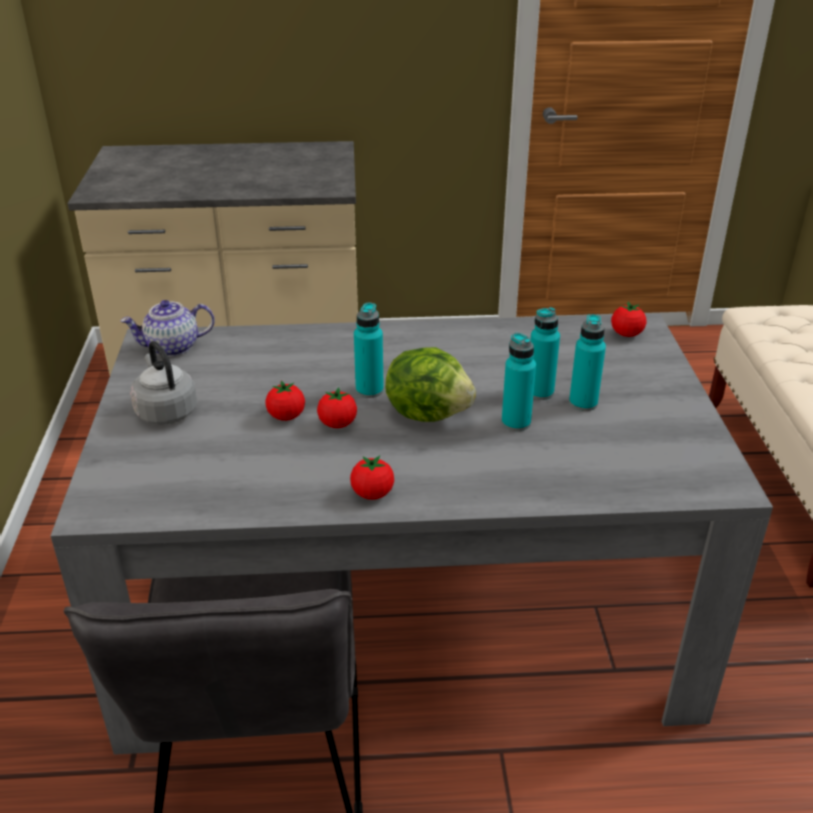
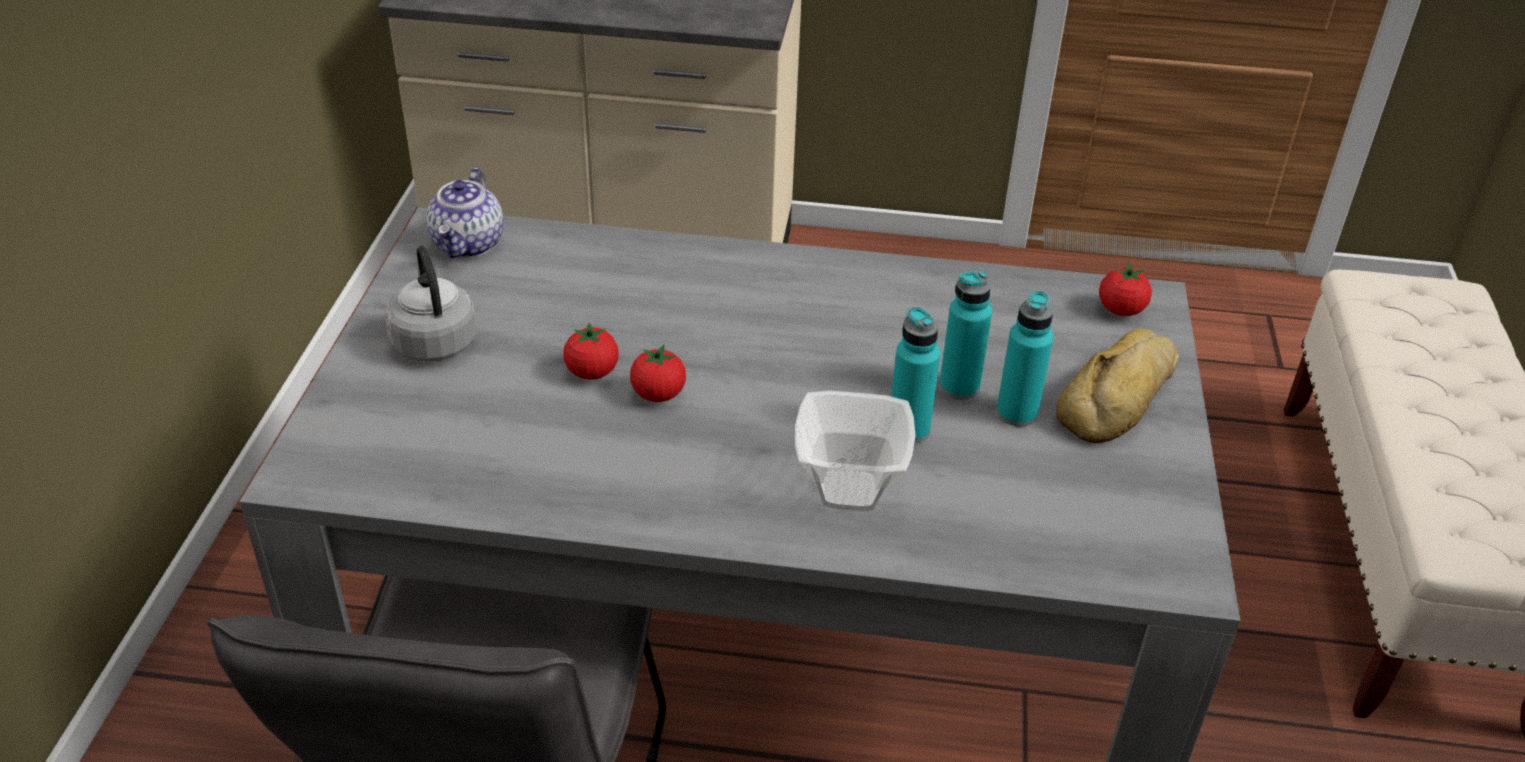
camera: 10 degrees right, 5 degrees up
teapot [121,300,215,357] -> teapot turned 75 degrees counterclockwise [426,168,503,258]
tomato [350,455,394,500] -> none
turquoise bottle [354,302,384,398] -> none
lettuce [385,347,476,422] -> none
none -> bowl [795,391,916,511]
none -> bread [1056,329,1179,443]

